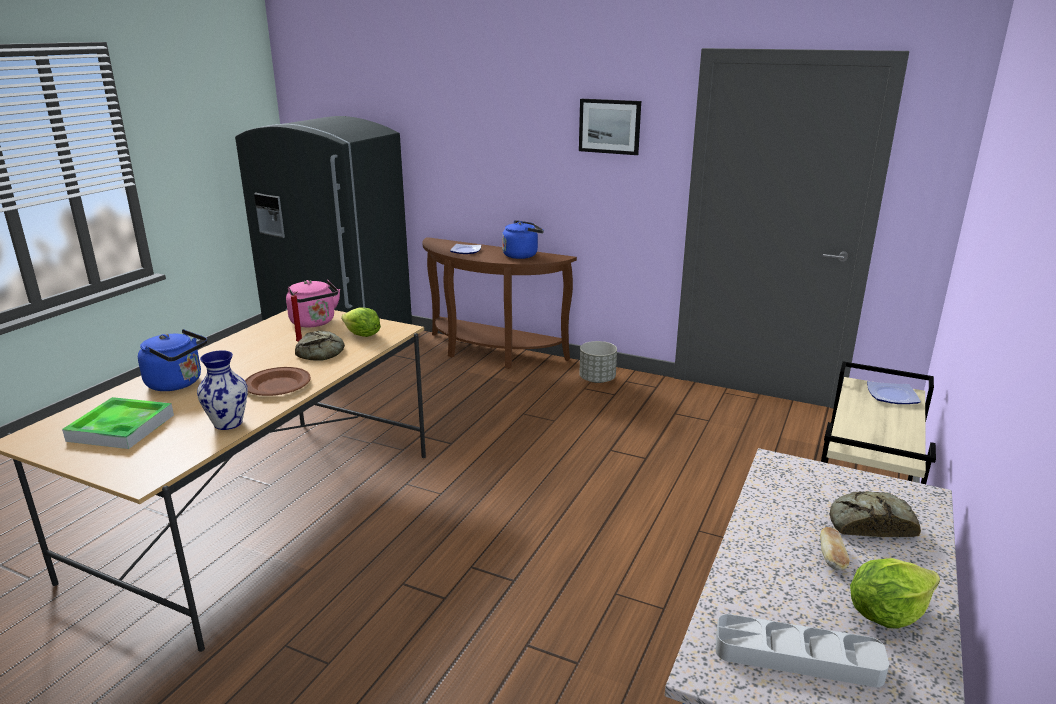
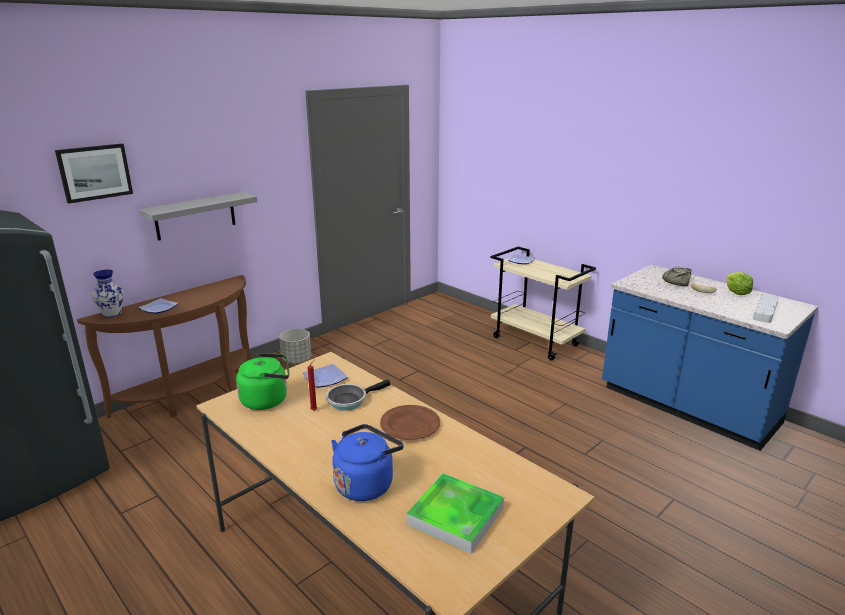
camera: 70 degrees left, 0 degrees up
vase [197,350,248,430] -> vase moved to [92,270,124,317]
pink kettle [286,280,340,327] -> green kettle [236,353,289,410]
bread [295,331,345,361] -> frying pan [326,379,390,410]
lettuce [341,307,381,337] -> plate [303,364,348,388]
blue kettle [502,220,544,259] -> none
picture [579,99,641,155] -> picture moved to [55,144,133,204]
none -> grey shelf [139,192,257,241]

